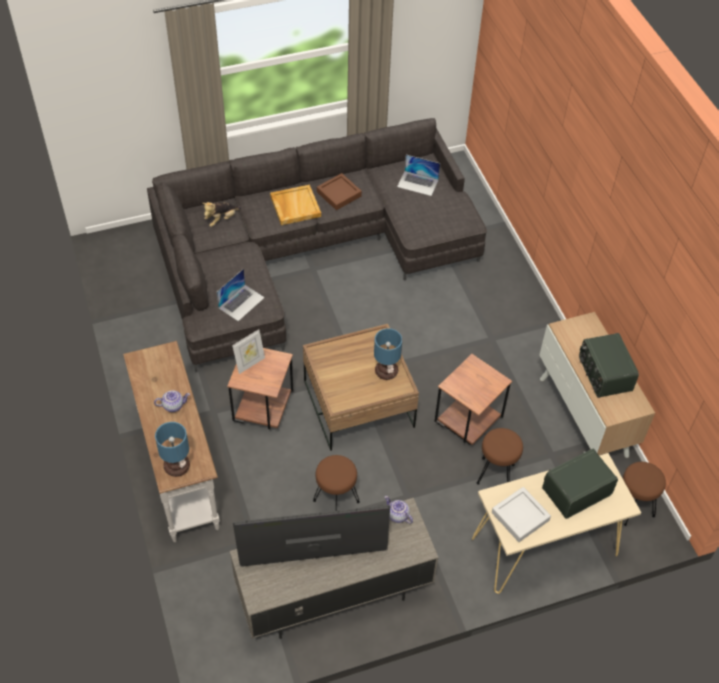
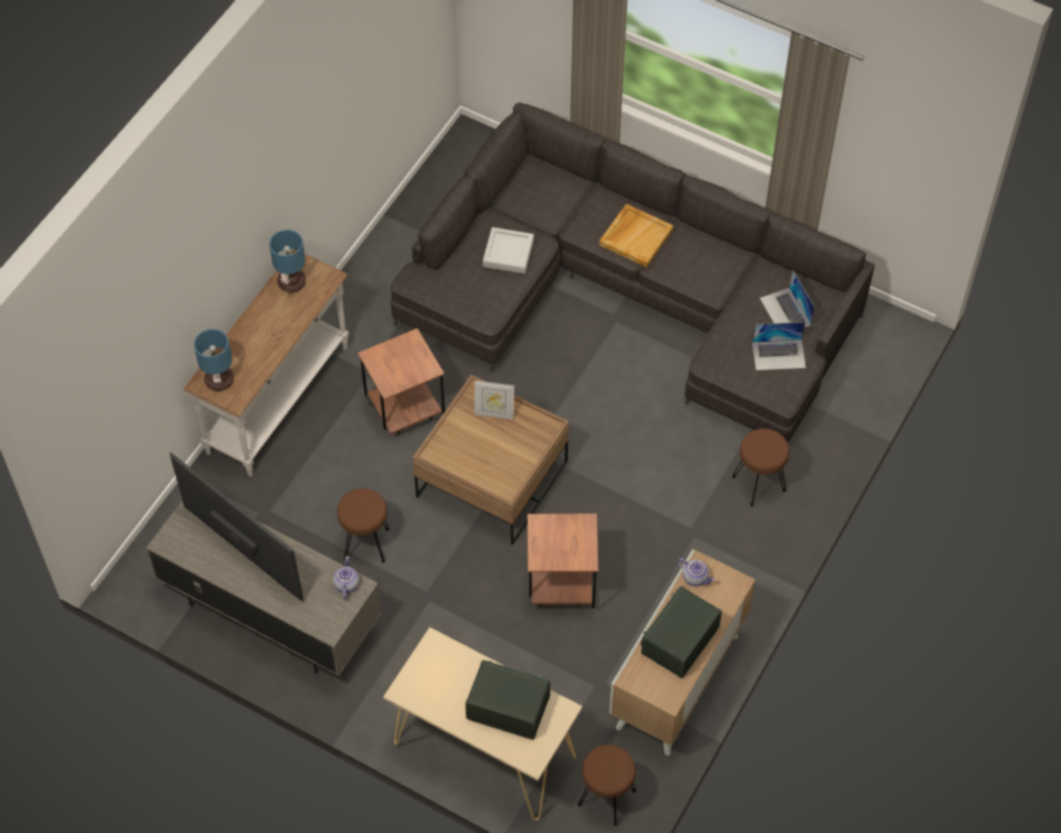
camera: 50 degrees right, 5 degrees up
teapot [154,390,190,412] -> teapot moved to [677,558,715,586]
plush toy [202,202,241,227] -> none
laptop [216,269,265,321] -> laptop moved to [752,322,806,370]
picture frame [232,329,265,374] -> picture frame moved to [474,381,514,419]
brown tray [317,173,362,210] -> none
table lamp [374,328,402,380] -> table lamp moved to [269,230,306,292]
brown stool [477,428,523,485] -> brown stool moved to [732,429,789,506]
grey tray [492,487,551,542] -> grey tray moved to [483,227,534,274]

